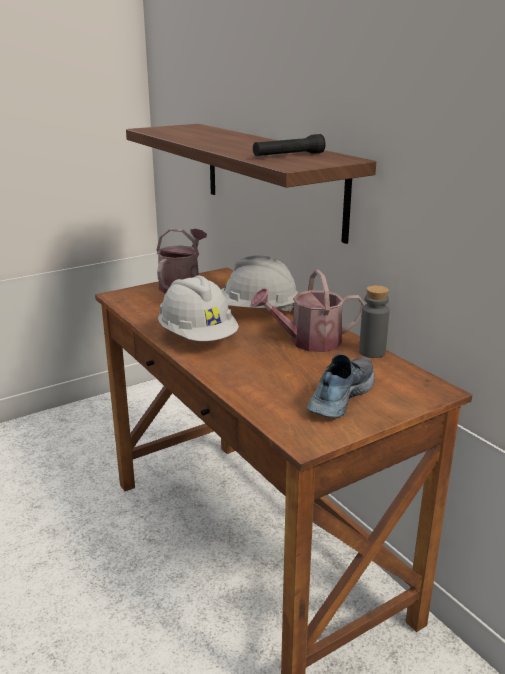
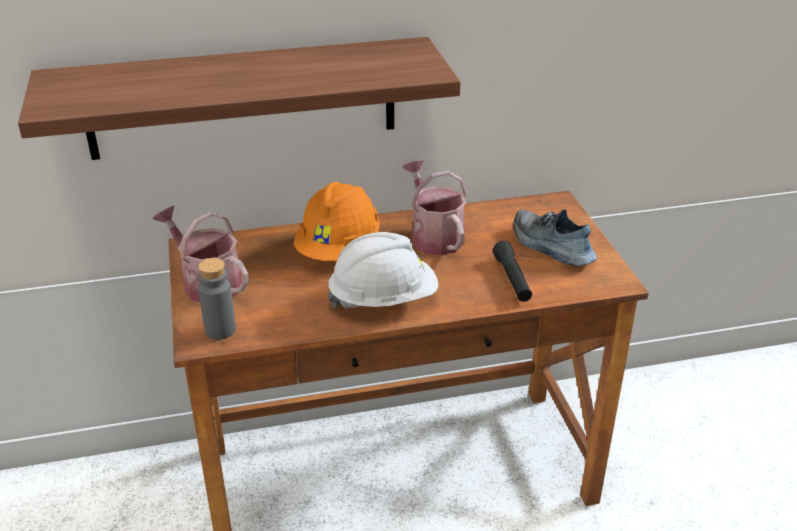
camera: 70 degrees left, 10 degrees up
white hard hat [221,255,298,312] -> orange hard hat [294,182,380,261]
watering can [251,269,365,352] -> watering can turned 150 degrees clockwise [402,160,467,256]
black flashlight [253,134,326,156] -> black flashlight moved to [493,241,532,302]
grey bottle [359,285,390,358] -> grey bottle moved to [198,258,236,340]

